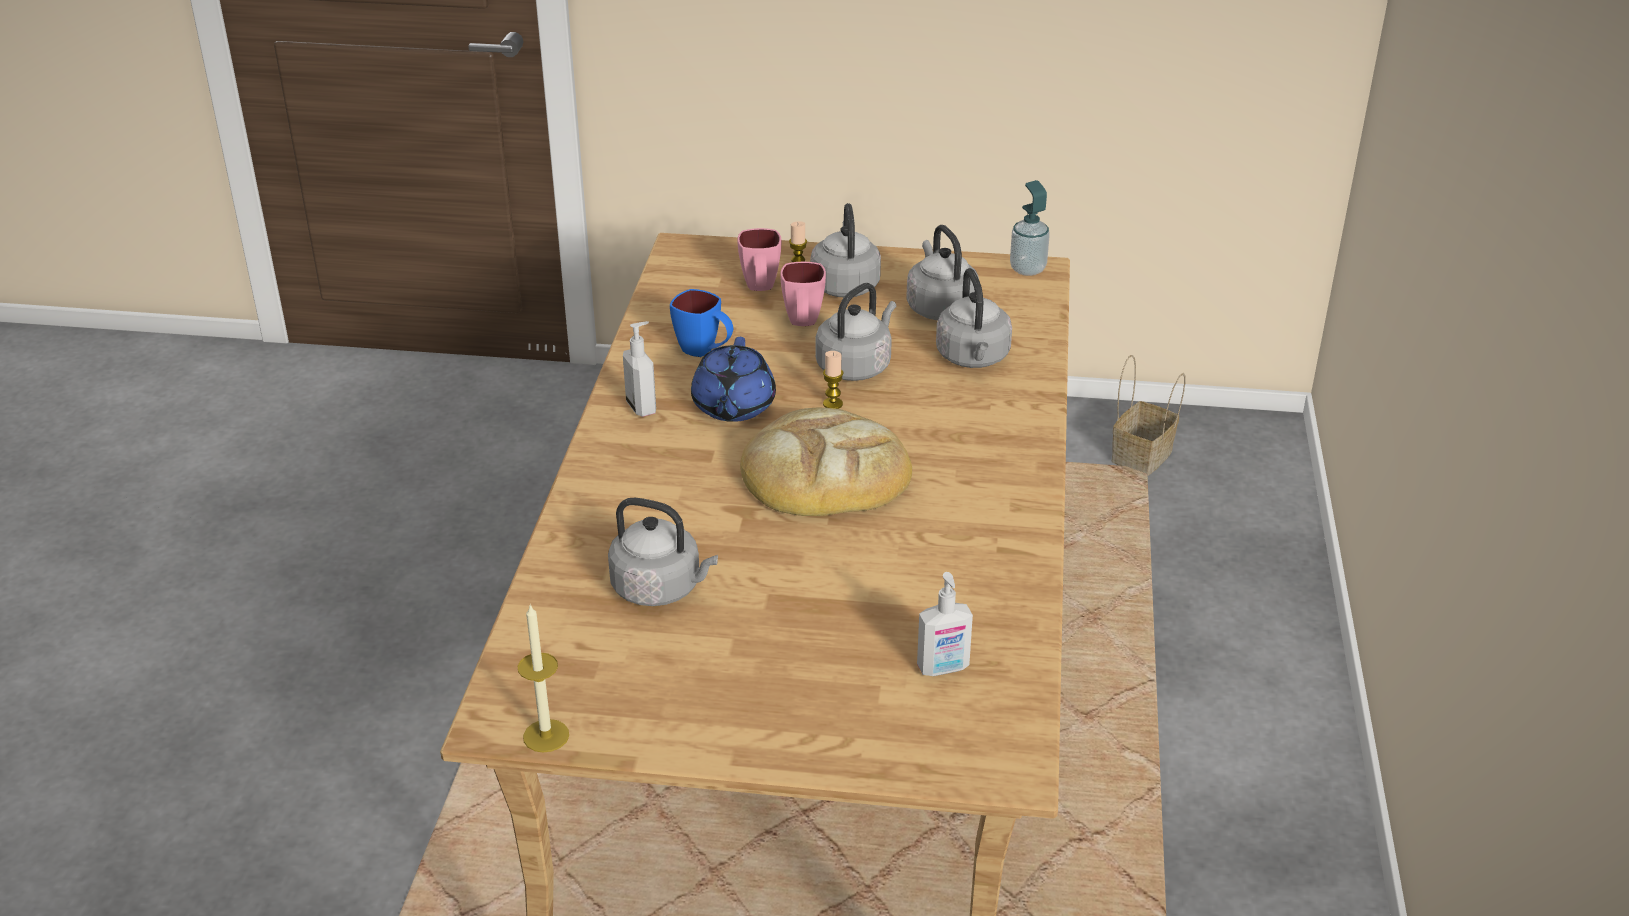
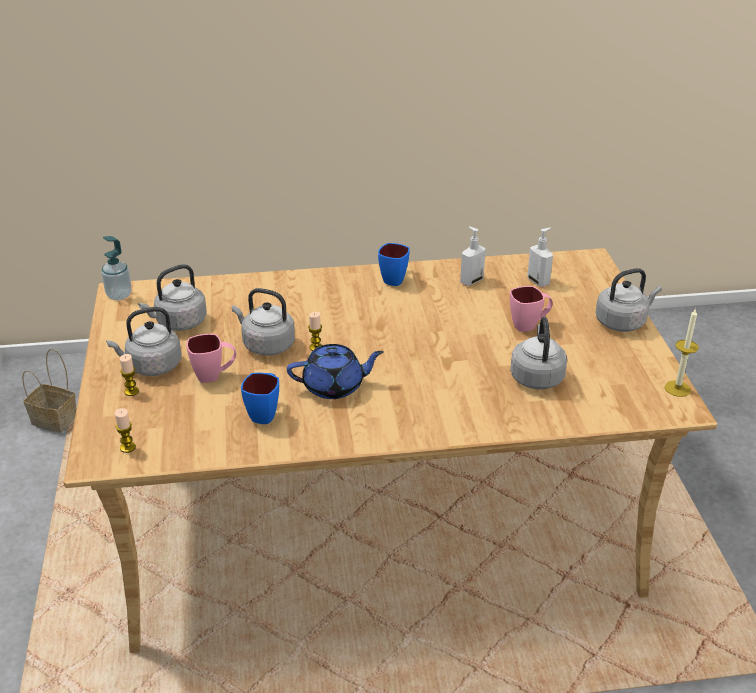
camera: 105 degrees left, 0 degrees up
soap dispenser [623,321,656,417] -> soap dispenser moved to [460,226,486,286]
pink mug [737,228,781,291] -> pink mug moved to [510,286,553,332]
bread [740,407,912,516] -> none
grey kettle [936,268,1012,368] -> grey kettle moved to [595,268,662,332]
none -> candle [115,408,136,453]
none -> blue mug [378,243,410,286]

